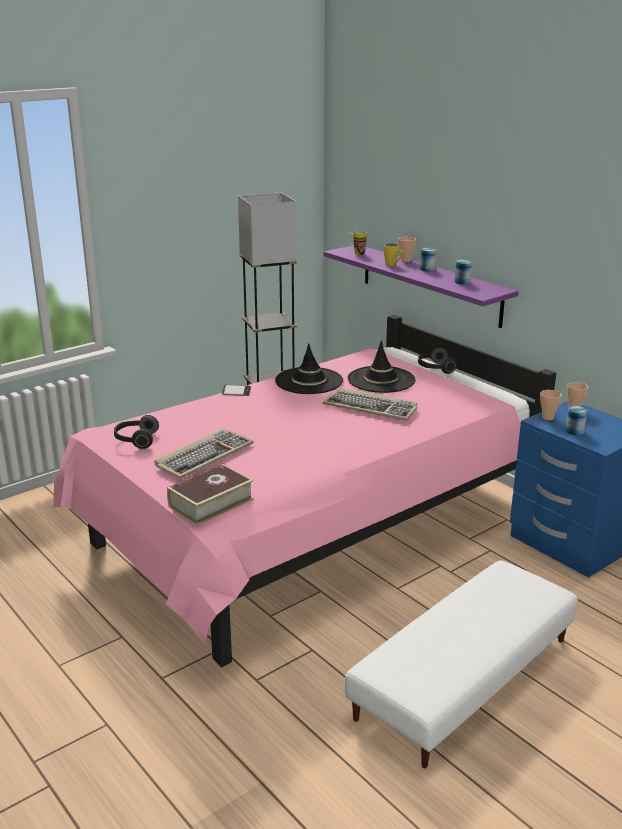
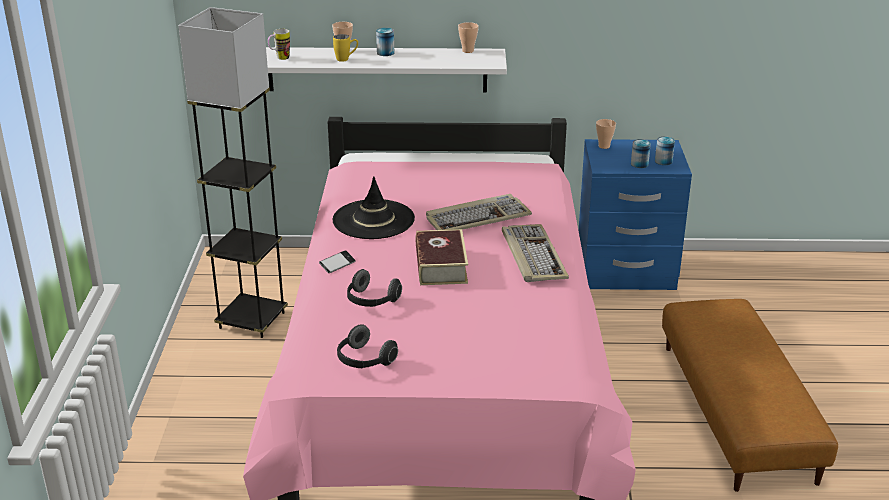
camera: 50 degrees left, 5 degrees up
keyboard [154,428,254,479] -> keyboard moved to [502,224,569,282]
book [167,464,254,525] -> book moved to [415,229,468,285]
purple shelf [324,246,518,328] -> white shelf [266,47,507,93]
white ottoman [345,561,578,768] -> brown ottoman [662,299,838,492]
black hat [347,341,415,393] -> none
headphones [418,347,457,374] -> headphones moved to [347,269,402,307]
can [454,259,472,285] -> can moved to [655,137,675,165]
cup [540,390,562,420] -> cup moved to [458,22,479,53]

